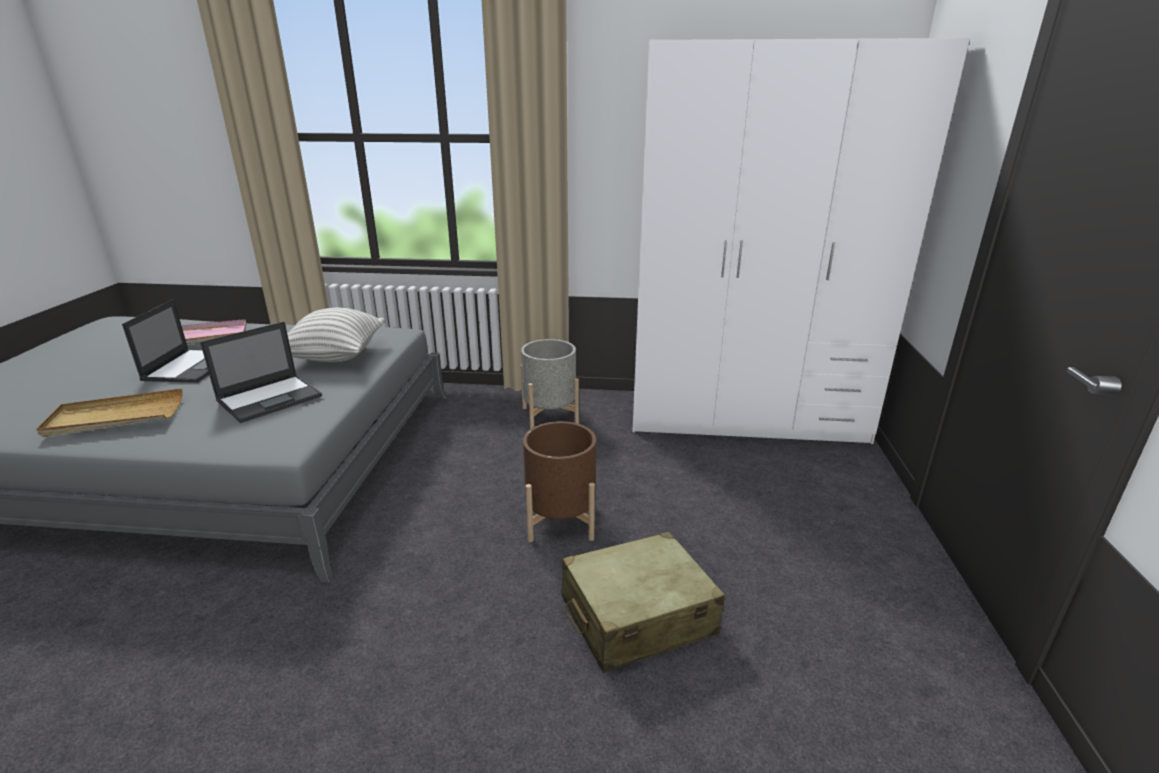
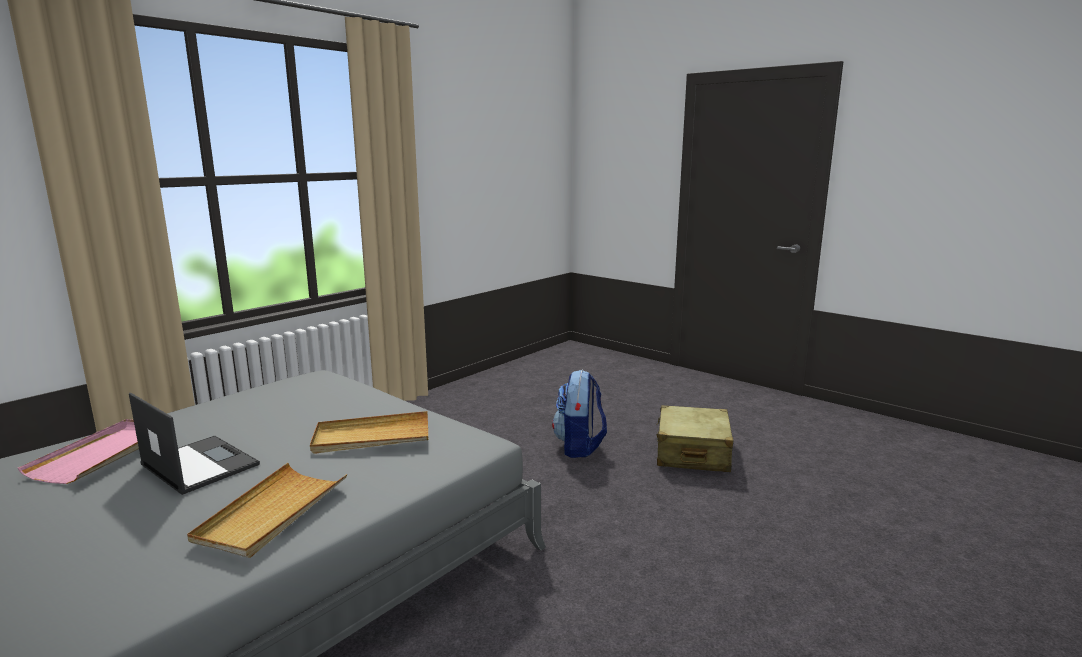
camera: 55 degrees left, 10 degrees down
laptop [200,321,322,423] -> beige tray [310,411,428,454]
pillow [287,308,385,362] -> none
grey planter [521,339,579,429] -> none
brown planter [523,421,596,542] -> backpack [552,370,607,458]
white wardrobe [632,38,970,444] -> none

